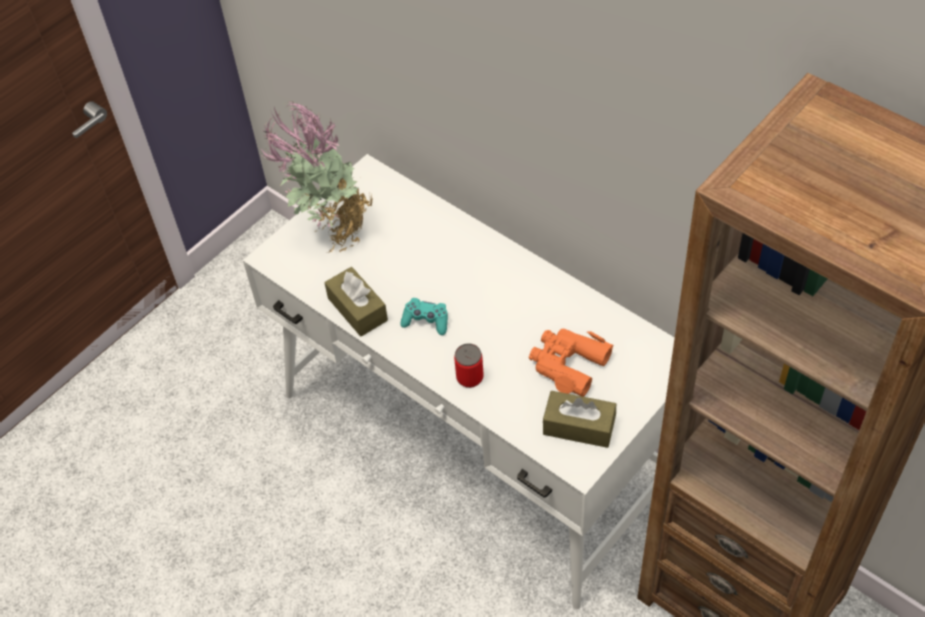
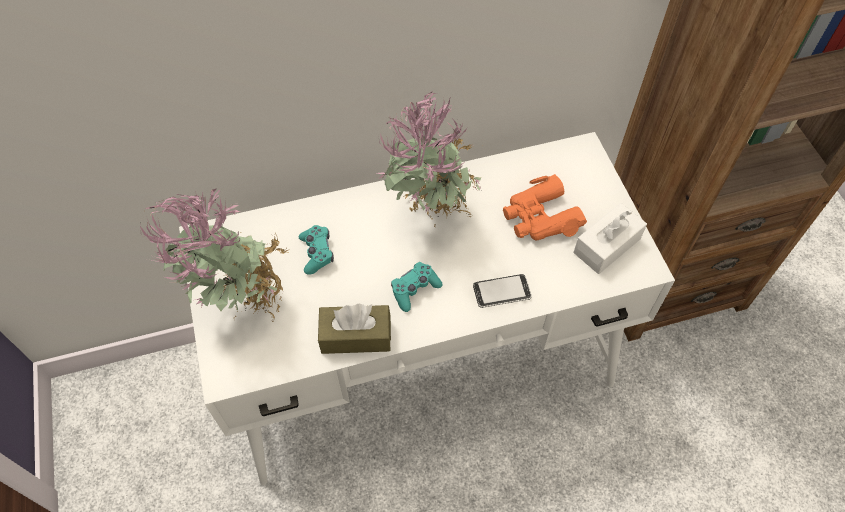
camera: 60 degrees left, 5 degrees up
can [454,343,484,388] -> phone [473,274,532,308]
brown tissue box [543,391,616,448] -> white tissue box [574,203,647,274]
none -> turquoise game controller [299,225,334,275]
none -> potted plant [377,91,481,227]

